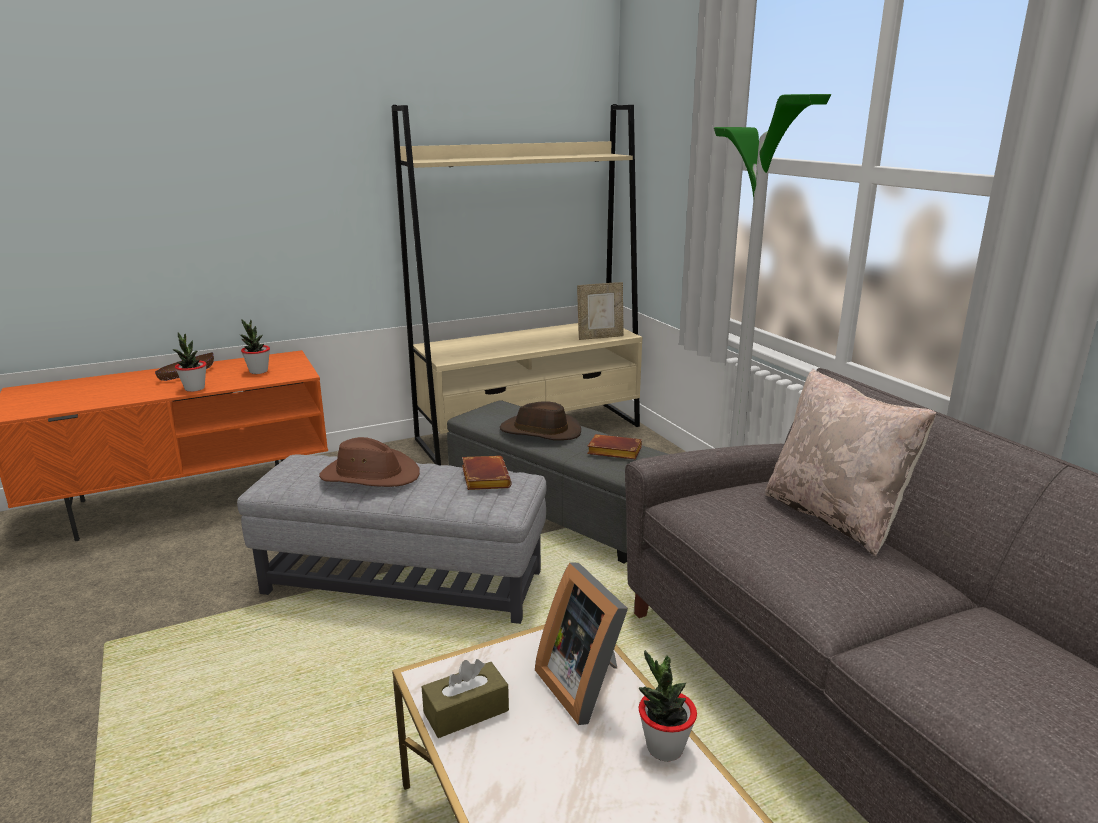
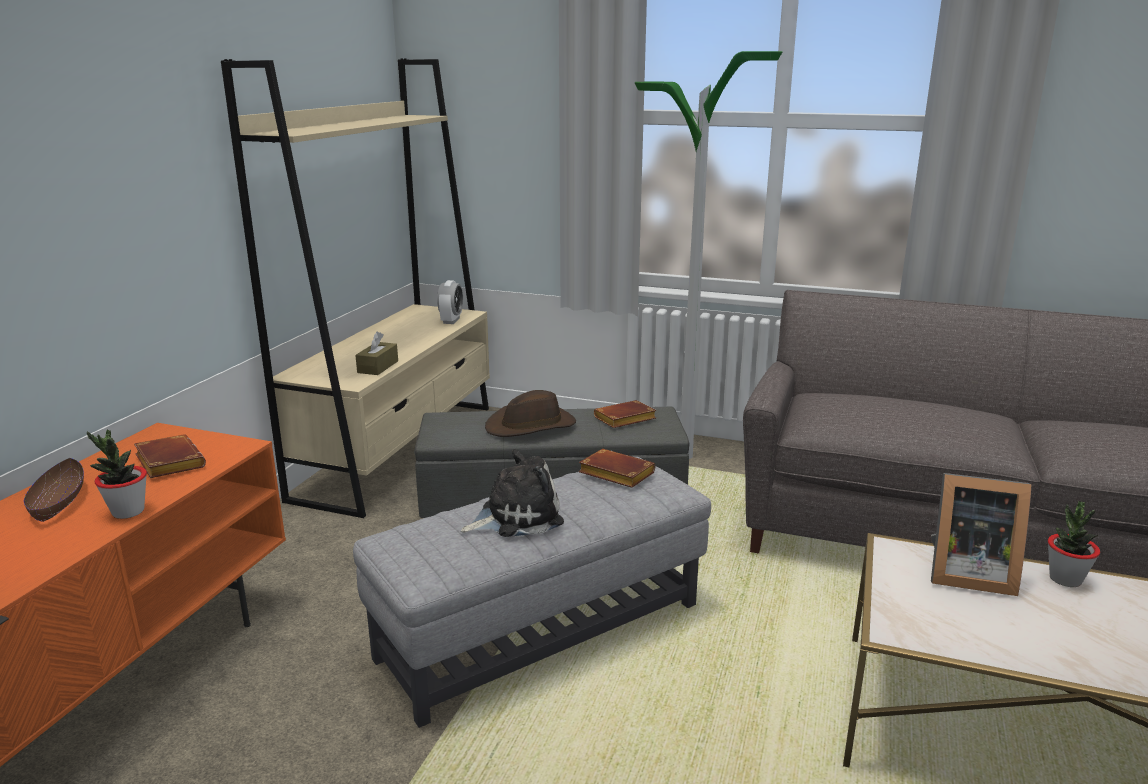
camera: 45 degrees left, 0 degrees up
potted plant [240,319,270,374] -> brown book [134,434,206,478]
brown hat [319,437,420,487] -> plush toy [461,449,564,537]
brown tissue box [422,659,509,738] -> brown tissue box moved to [355,332,398,375]
picture frame [577,282,624,340] -> alarm clock [437,280,463,324]
beige pillow [765,369,936,556] -> none

